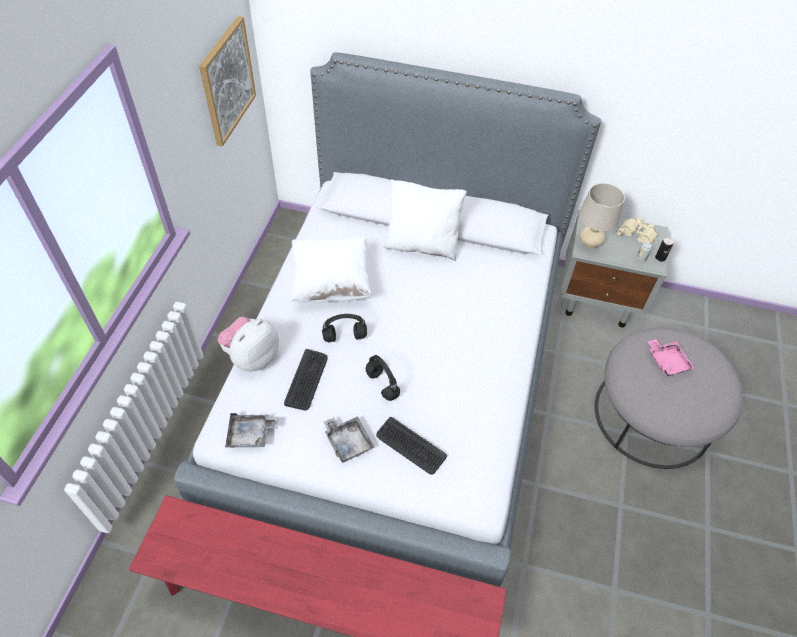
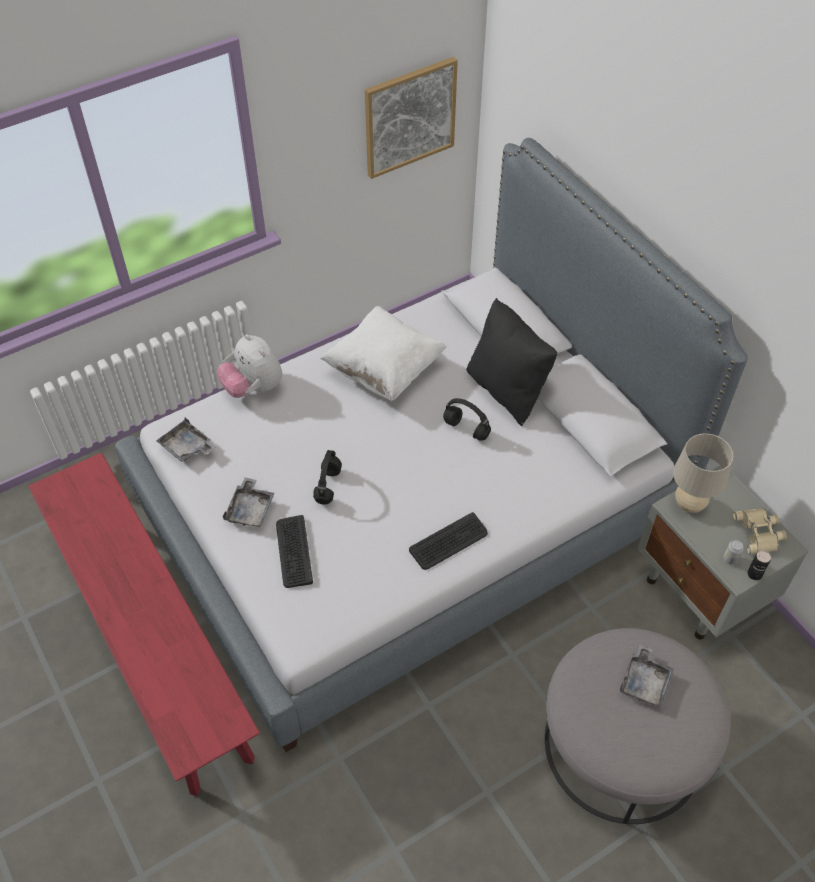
camera: 45 degrees right, 0 degrees up
plush toy [218,317,279,371] -> plush toy turned 120 degrees counterclockwise [218,334,282,398]
keyboard [284,349,328,411] -> keyboard moved to [409,512,488,570]
black headphones [322,314,367,342] -> black headphones moved to [443,398,491,441]
white pillow [384,179,467,261] -> black pillow [466,298,557,426]
pink tray [648,339,695,377] -> grey tray [620,644,674,708]

